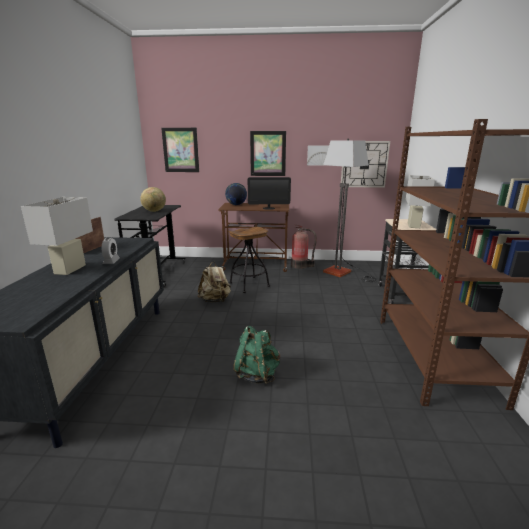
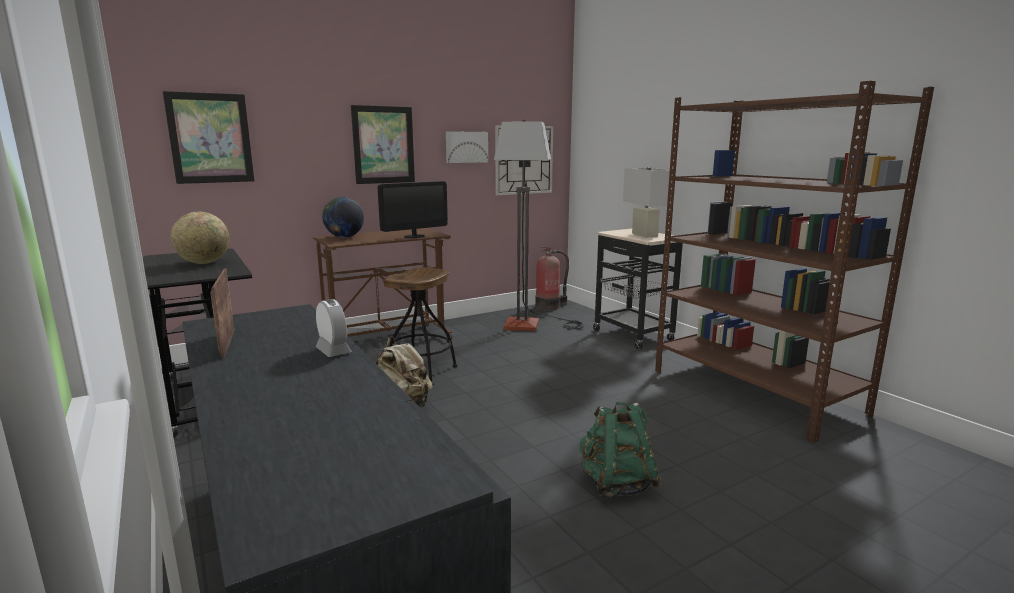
camera: 35 degrees left, 5 degrees down
white table lamp [21,197,93,275] -> none
fire extinguisher [291,225,317,269] -> fire extinguisher moved to [535,246,569,311]

